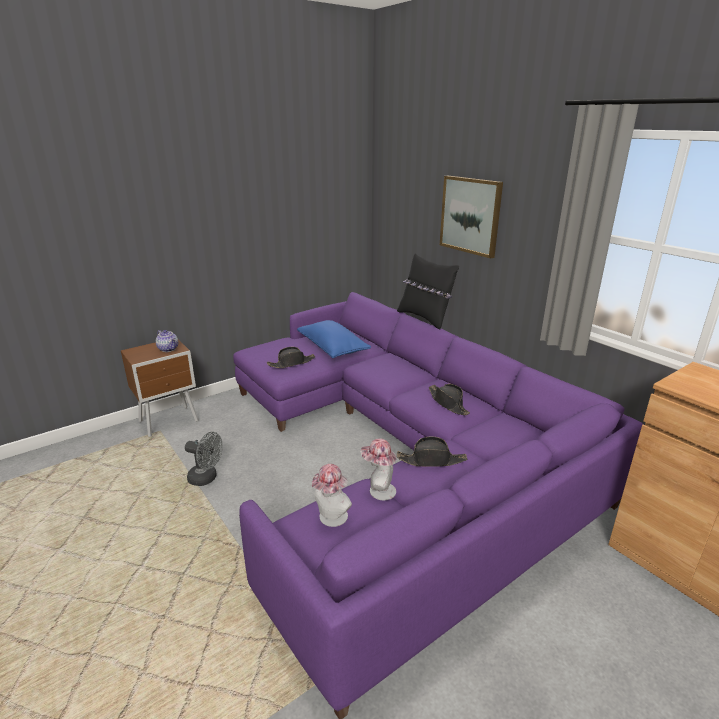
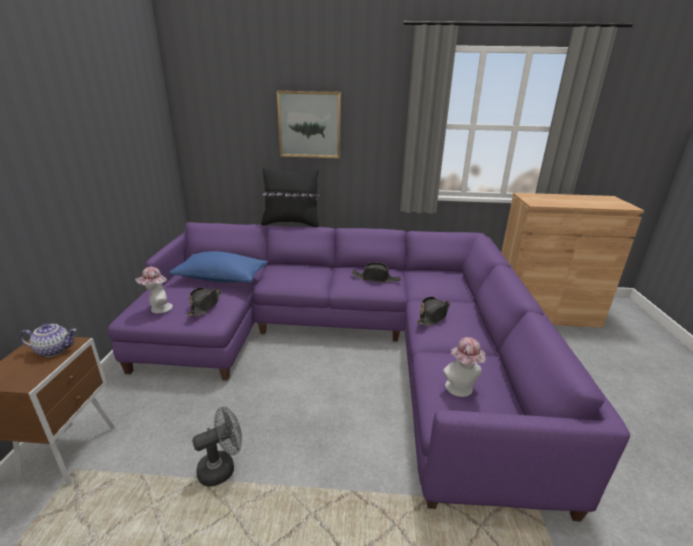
camera: 50 degrees left, 0 degrees up
hat [360,438,397,500] -> hat moved to [135,267,173,314]

